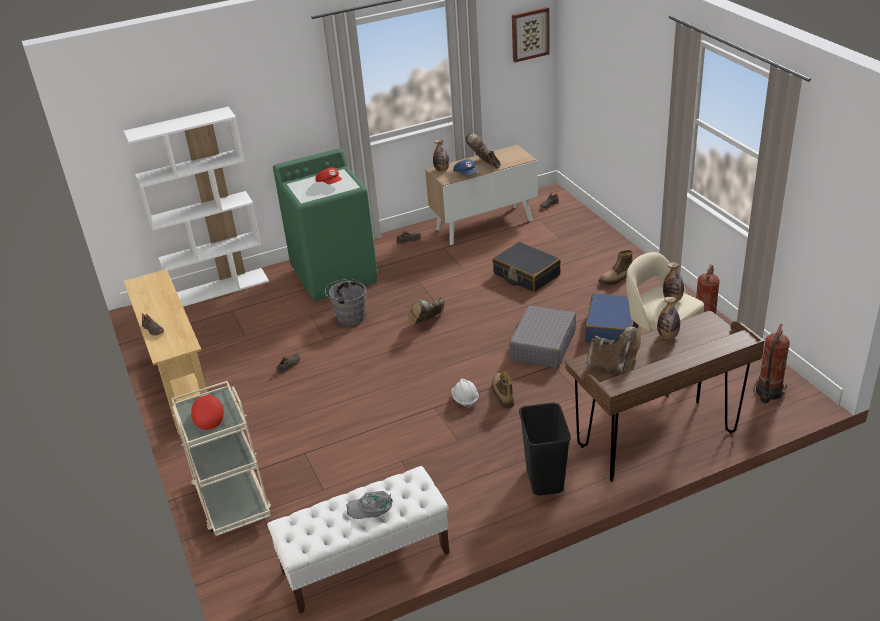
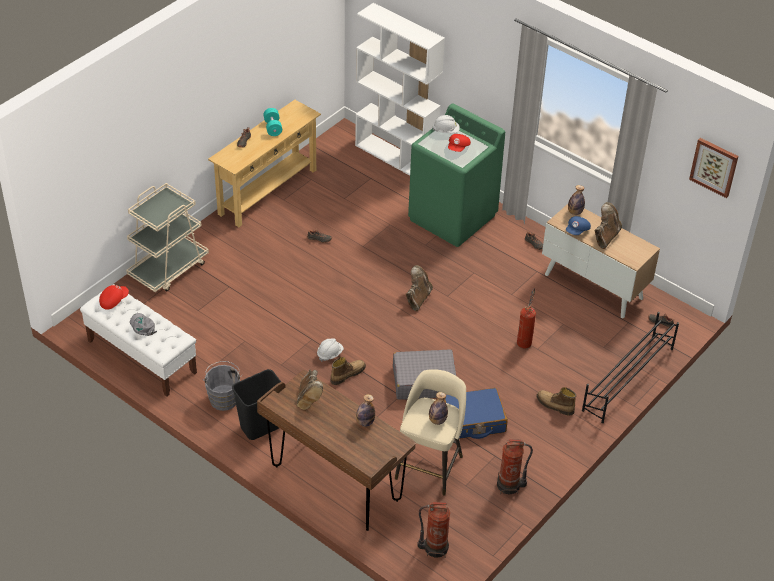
camera: 60 degrees right, 10 degrees up
red cap [191,394,224,430] -> red cap moved to [99,285,129,310]
grey bucket [325,279,367,326] -> grey bucket moved to [203,361,242,411]
brown boot [408,297,445,325] -> brown boot turned 90 degrees clockwise [406,265,433,311]
black suitcase [492,242,561,292] -> fire extinguisher [517,288,536,349]
none -> turquoise dumbbell [263,108,282,136]
none -> white hard hat [432,115,460,133]
none -> black shoe rack [582,312,679,423]

